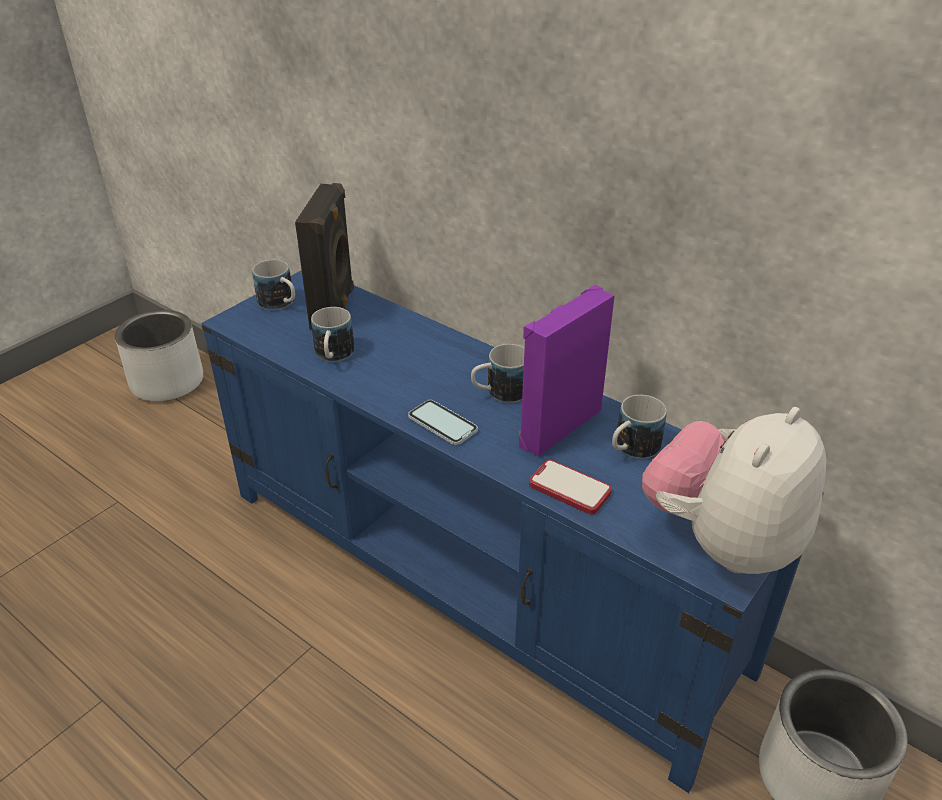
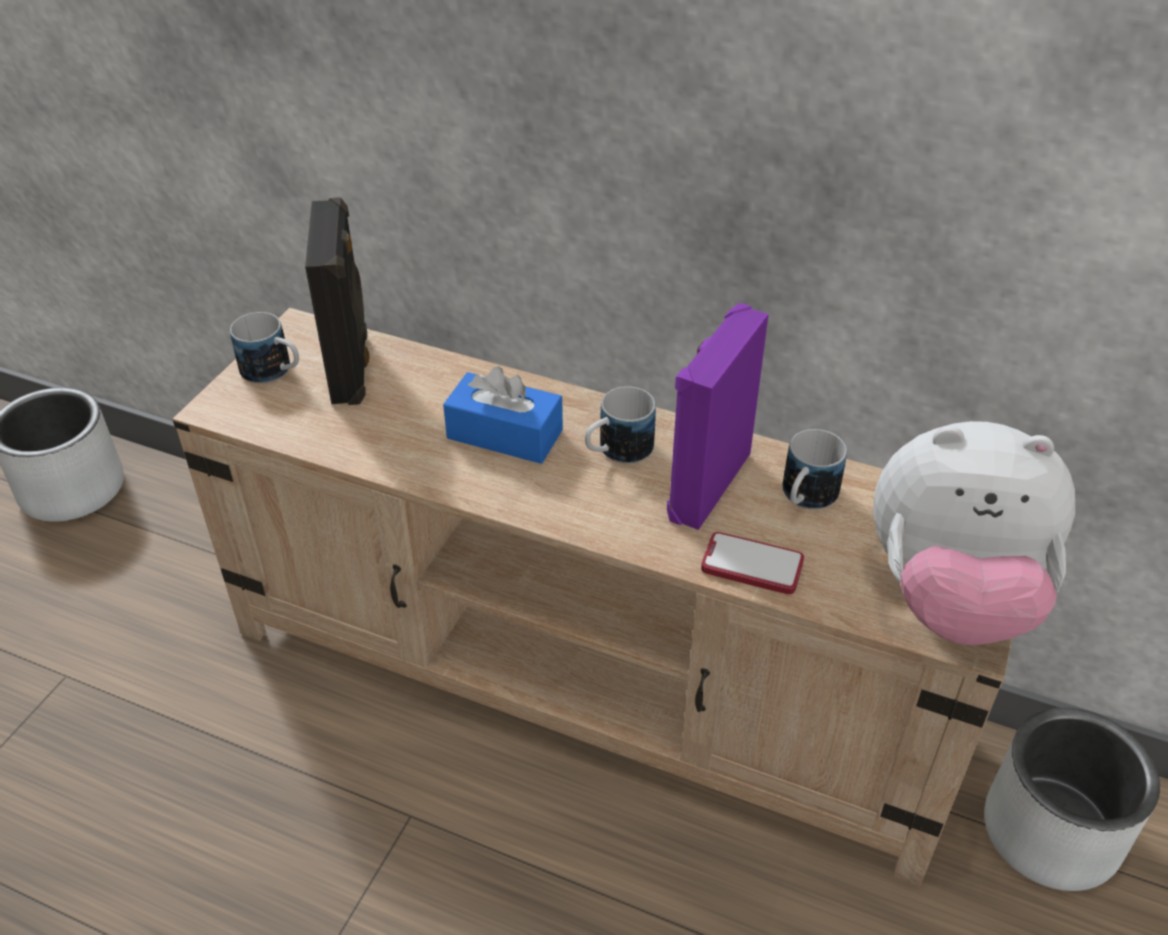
camera: 15 degrees left, 5 degrees up
blue tv stand [201,270,824,793] -> beige tv stand [173,308,1012,886]
mug [311,307,354,362] -> none
phone [408,400,478,445] -> none
plush toy [642,407,827,574] -> plush toy turned 105 degrees counterclockwise [873,421,1075,645]
none -> blue tissue box [443,366,563,464]

